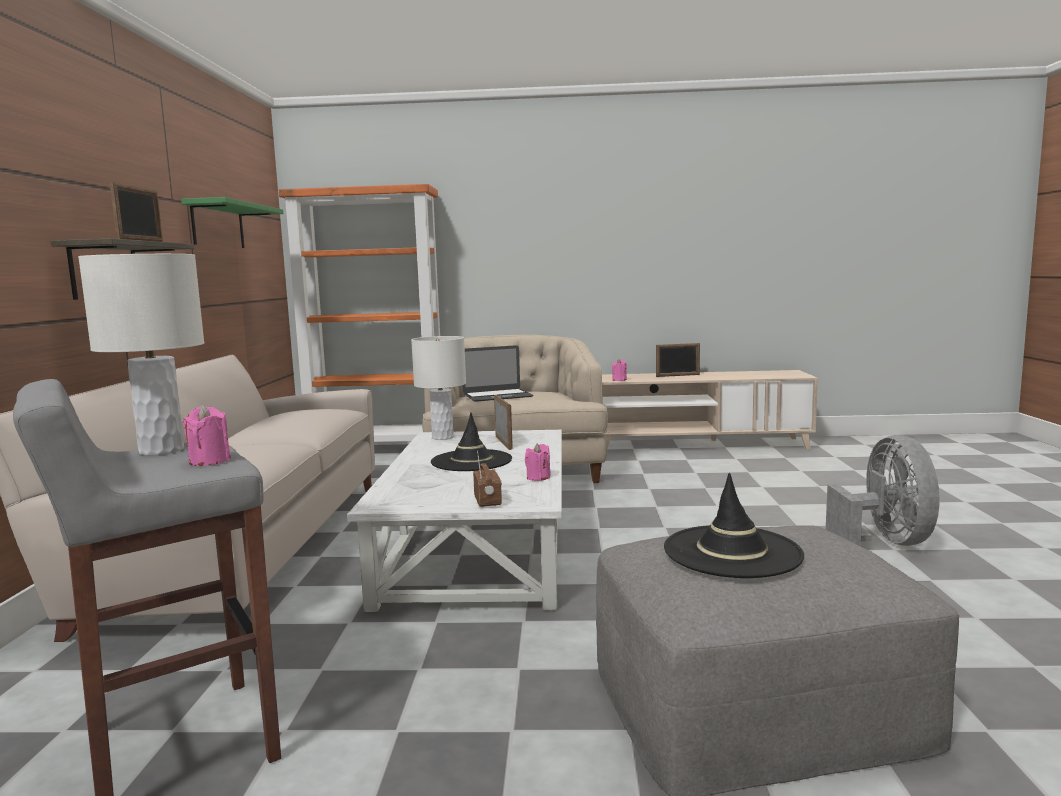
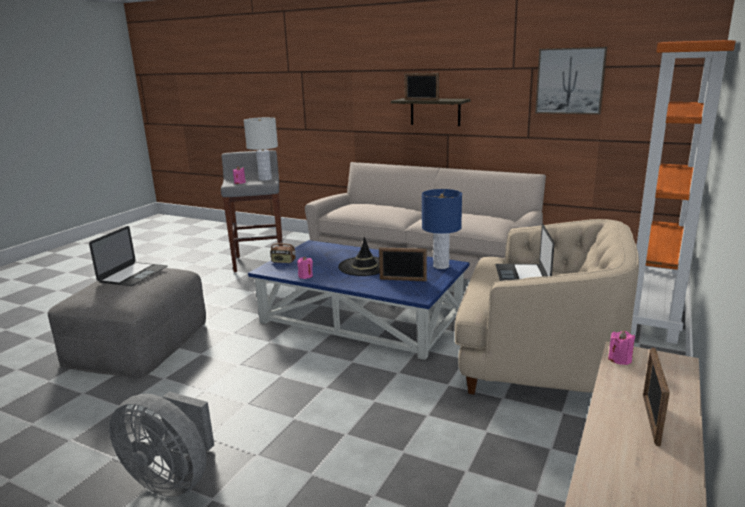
camera: 115 degrees right, 10 degrees up
green shelf [181,197,283,248] -> picture [535,47,607,115]
white coffee table [347,430,562,612] -> blue coffee table [248,240,469,360]
white table lamp [411,336,466,440] -> blue table lamp [422,189,462,269]
black hat [664,473,804,578] -> laptop [89,226,167,286]

